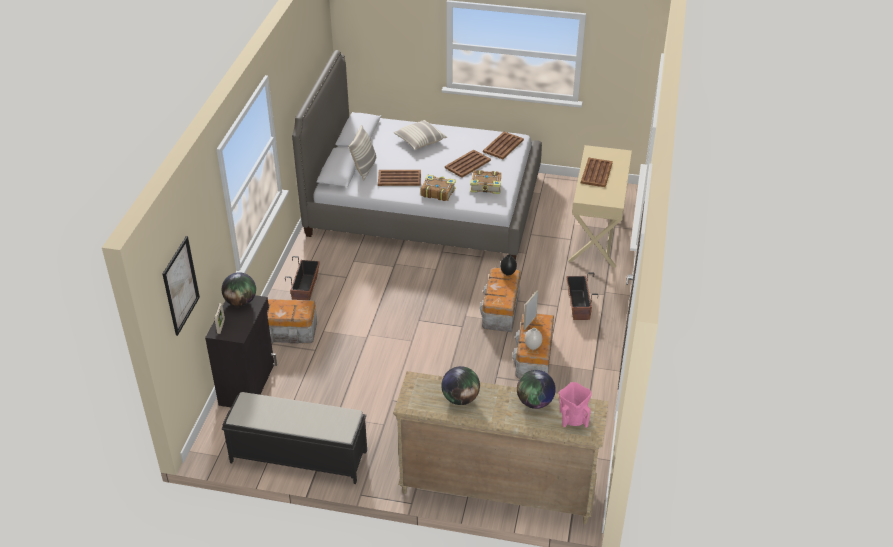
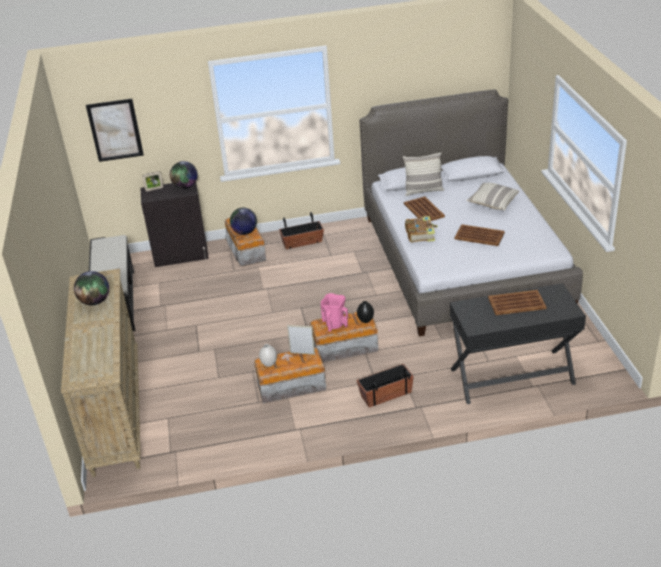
camera: 70 degrees right, 5 degrees down
book [470,170,501,194] -> none
brown tray [483,132,524,159] -> none
globe [517,370,556,409] -> globe moved to [230,208,257,235]
pink vase [559,382,592,428] -> pink vase moved to [321,293,348,332]
beige desk [568,145,632,268] -> black desk [450,283,586,404]

